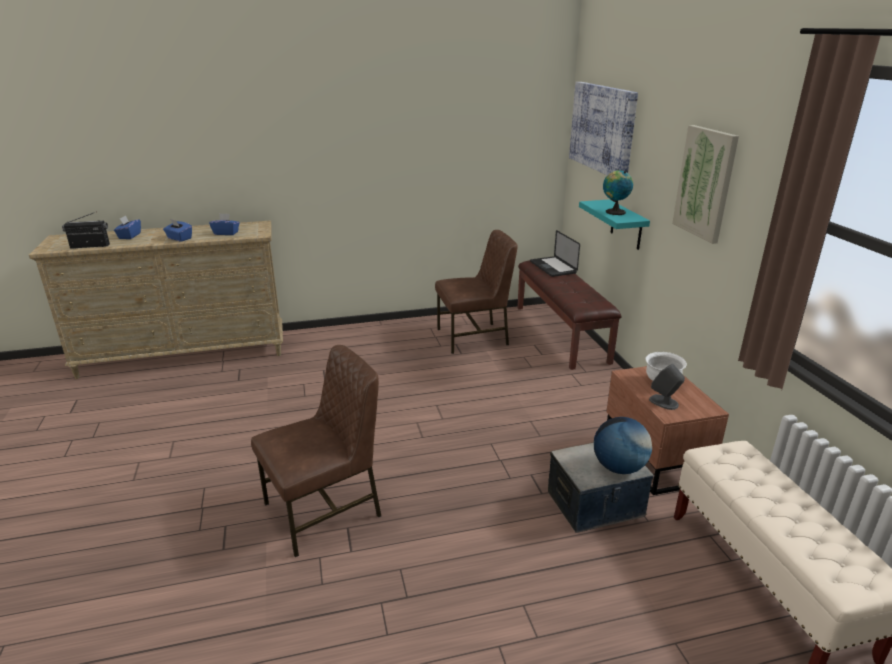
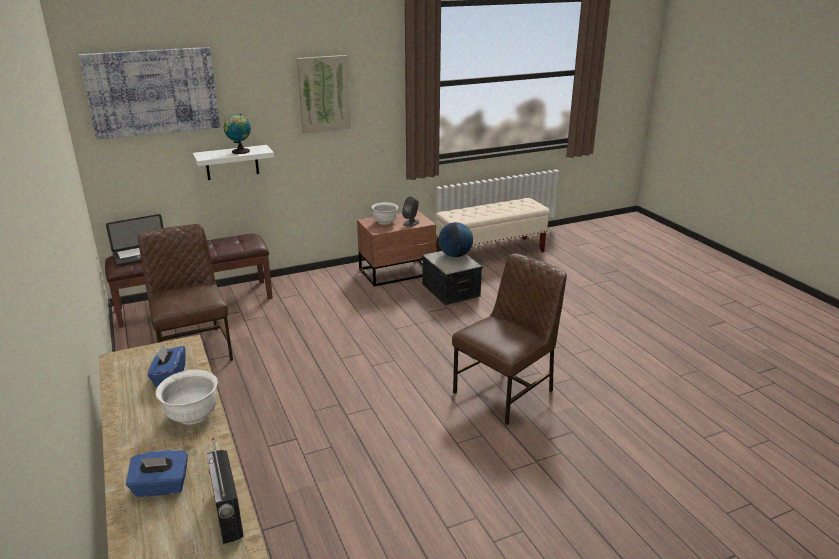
camera: 100 degrees left, 0 degrees up
blue tissue box [163,219,192,242] -> white bowl [156,370,218,425]
brown chair [251,345,382,557] -> brown chair turned 90 degrees clockwise [452,253,567,425]
turquoise shelf [579,199,650,250] -> white shelf [193,145,274,180]

